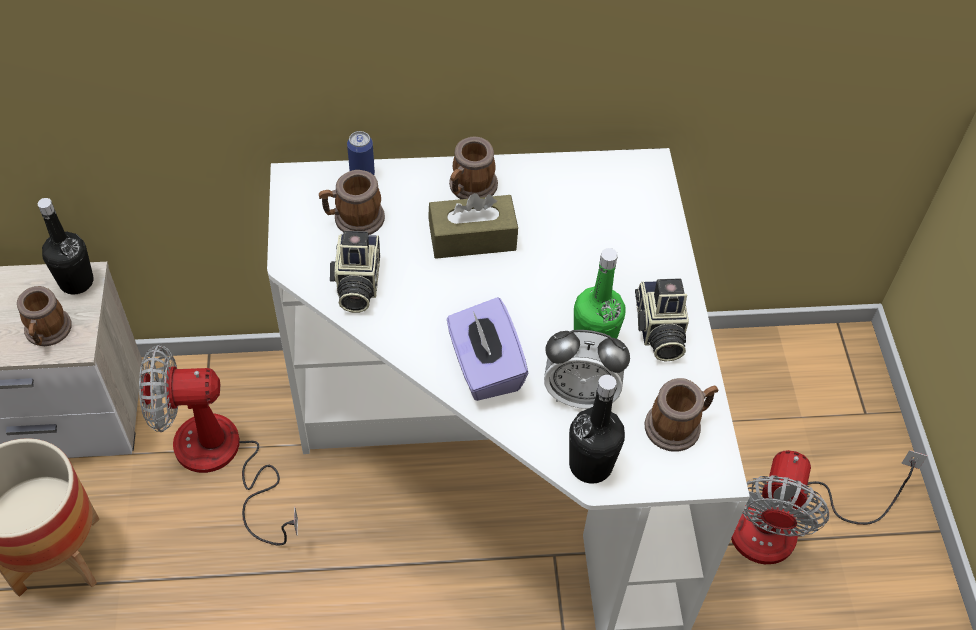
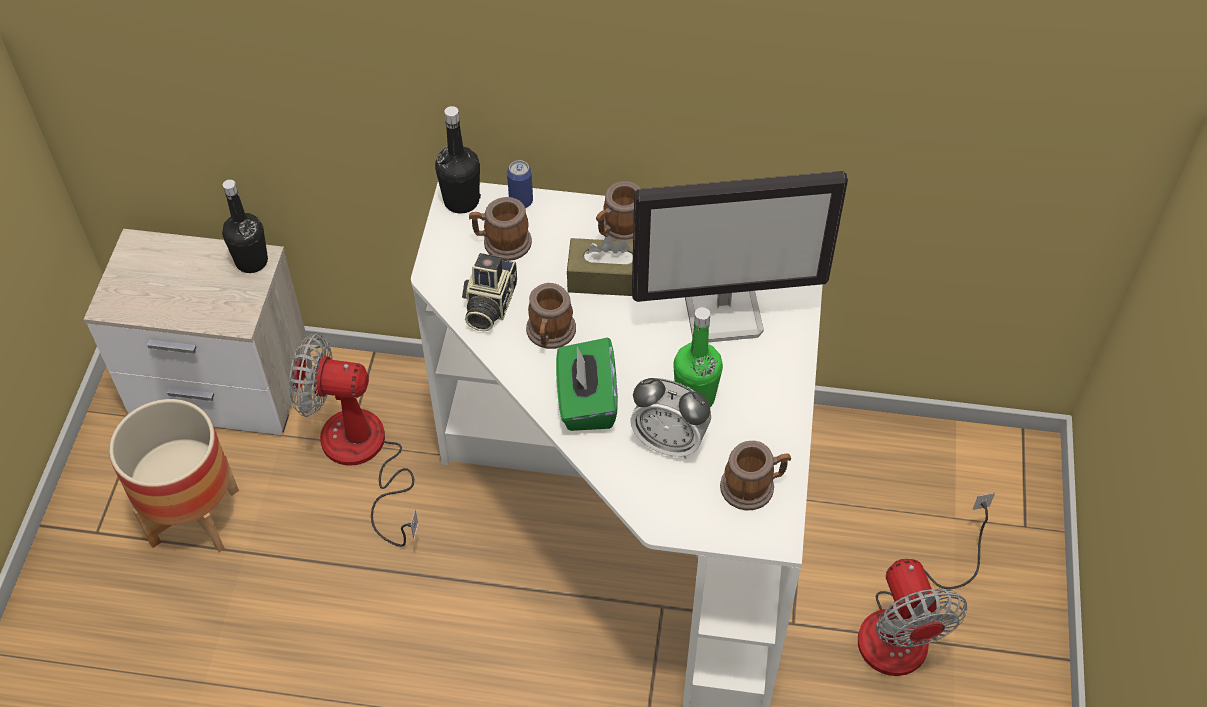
camera: 15 degrees right, 0 degrees up
mug [17,286,72,346] -> mug moved to [526,283,576,349]
purple tissue box [447,297,528,401] -> green tissue box [556,337,618,431]
black bottle [569,375,625,484] -> black bottle moved to [435,106,481,214]
camera [635,278,689,362] -> none
fan [731,450,927,564] -> fan turned 45 degrees counterclockwise [858,492,995,676]
none -> monitor [632,171,848,342]

